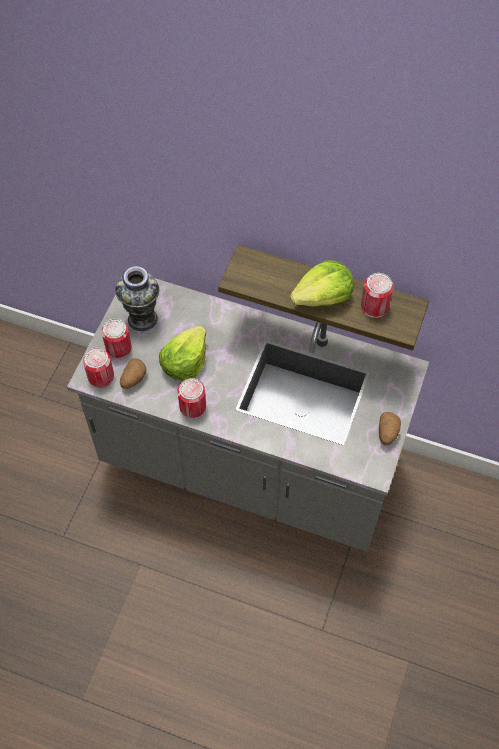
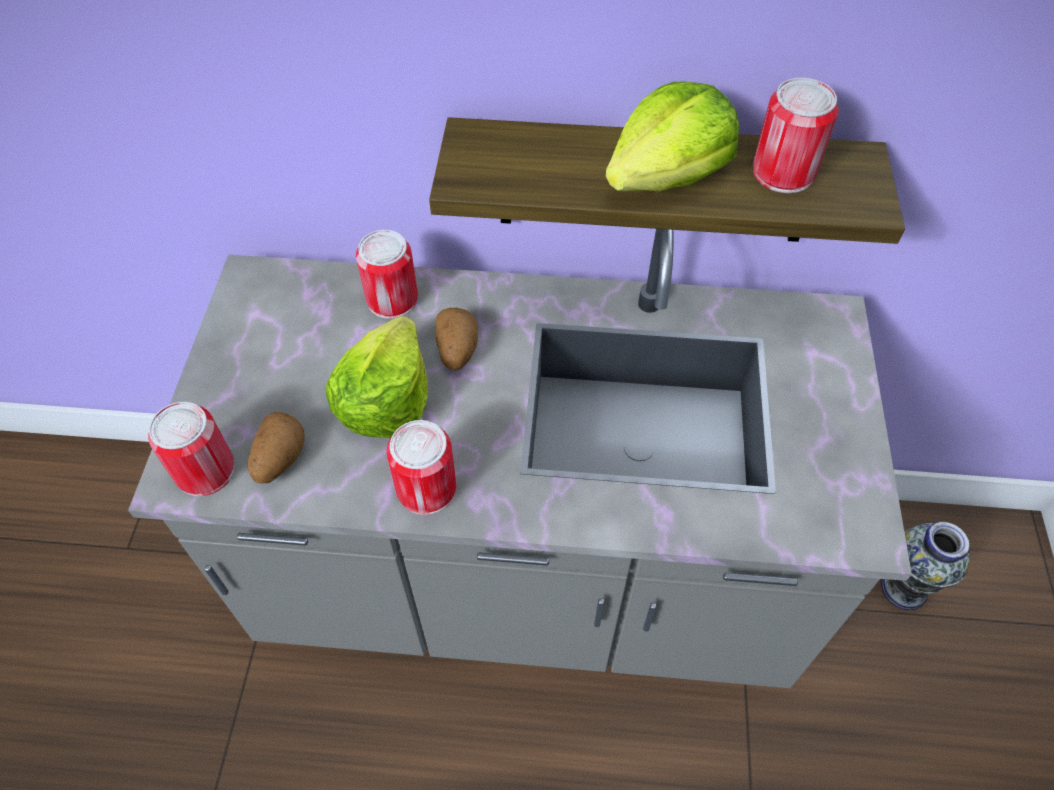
camera: 15 degrees left, 5 degrees down
can [102,319,132,359] -> can moved to [356,230,418,319]
vase [115,266,159,331] -> vase moved to [881,521,970,610]
potato [379,412,401,445] -> potato moved to [435,308,478,371]

